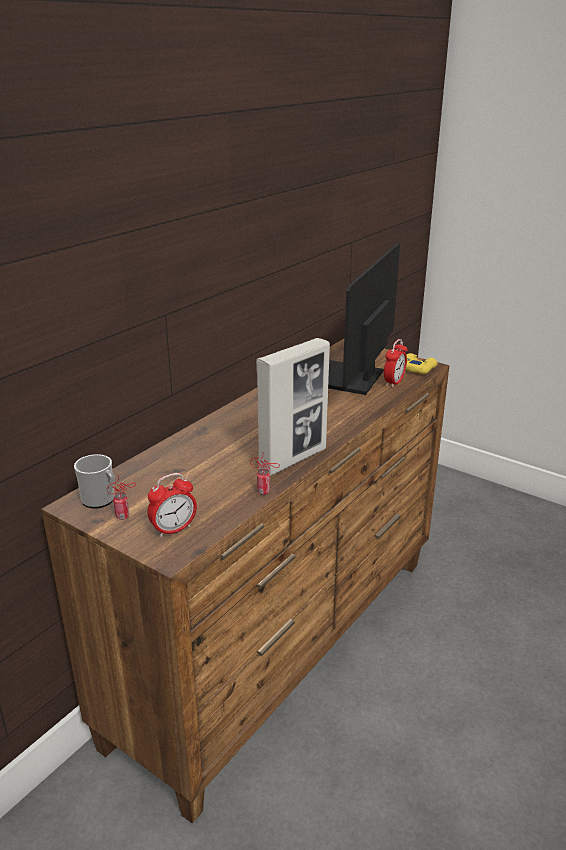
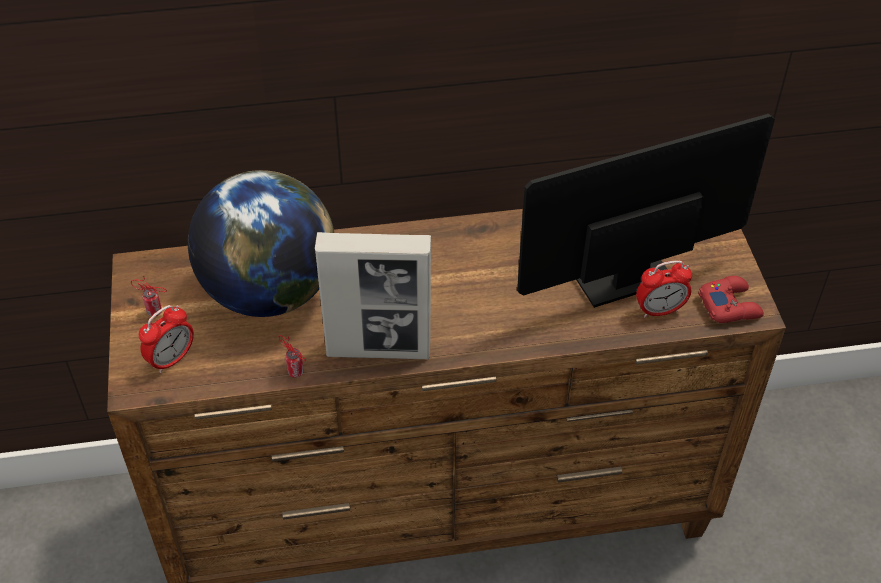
camera: 45 degrees right, 20 degrees up
mug [74,454,115,509] -> none
alarm clock [148,473,197,537] -> alarm clock turned 60 degrees counterclockwise [139,305,194,373]
yellow game controller [406,353,437,374] -> red game controller [698,276,764,323]
none -> globe [188,170,334,317]

